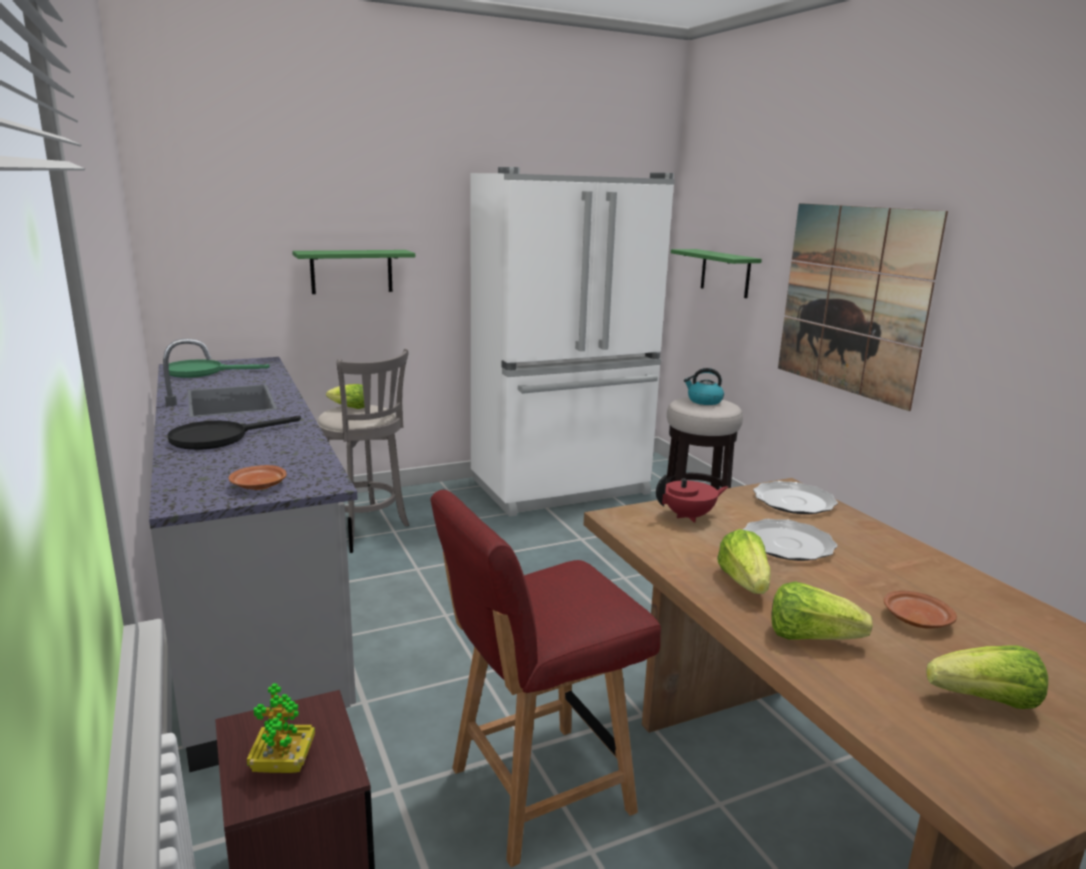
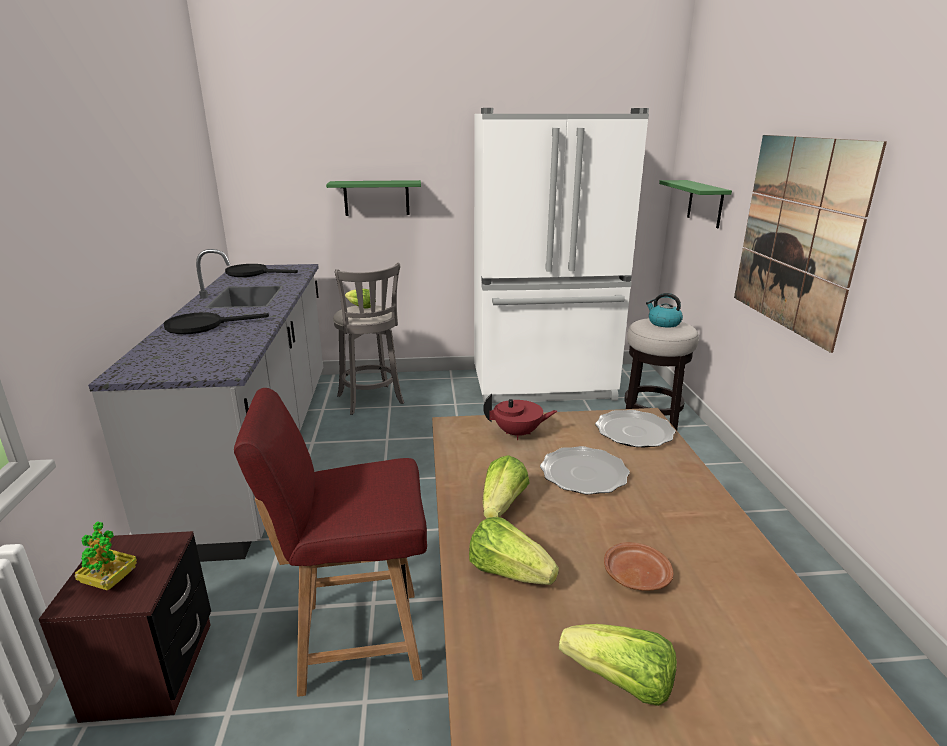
camera: 20 degrees right, 5 degrees up
green frying pan [169,359,270,378] -> black frying pan [225,264,298,277]
brown plate [228,465,287,490] -> none

